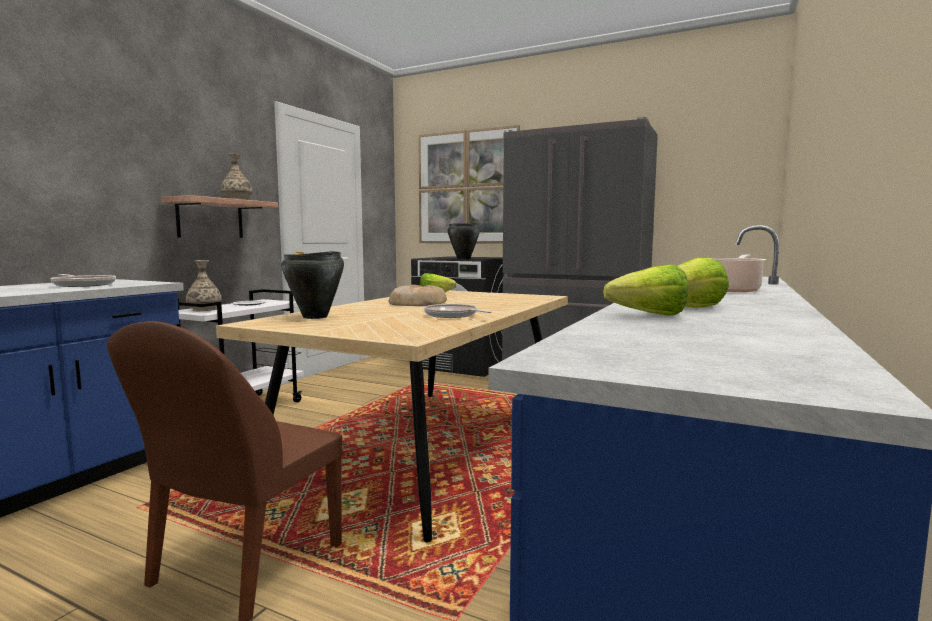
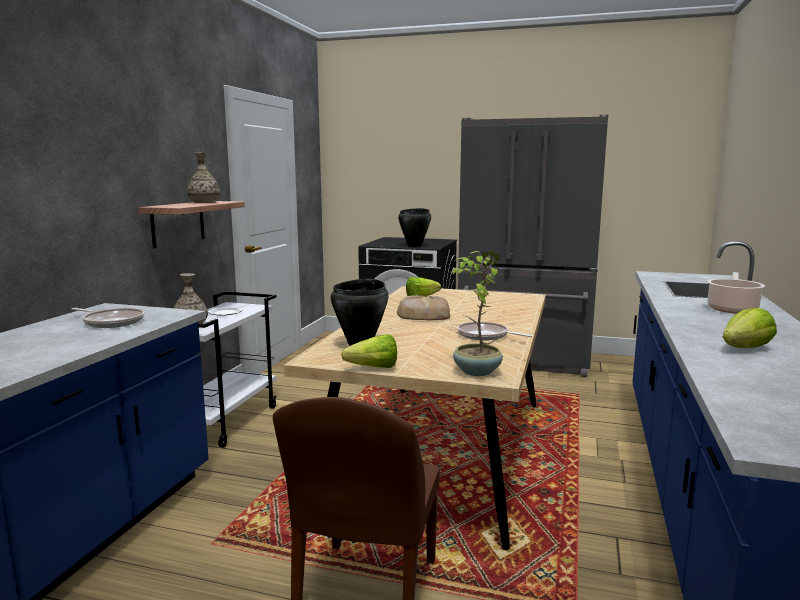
camera: 10 degrees left, 5 degrees up
picture [418,125,520,243] -> none
lettuce [603,265,688,315] -> lettuce moved to [341,334,397,368]
none -> potted plant [450,251,503,376]

